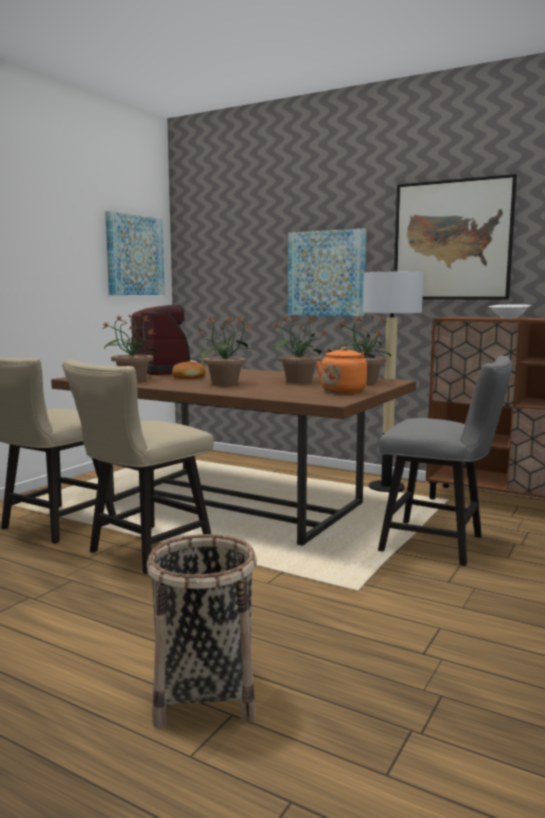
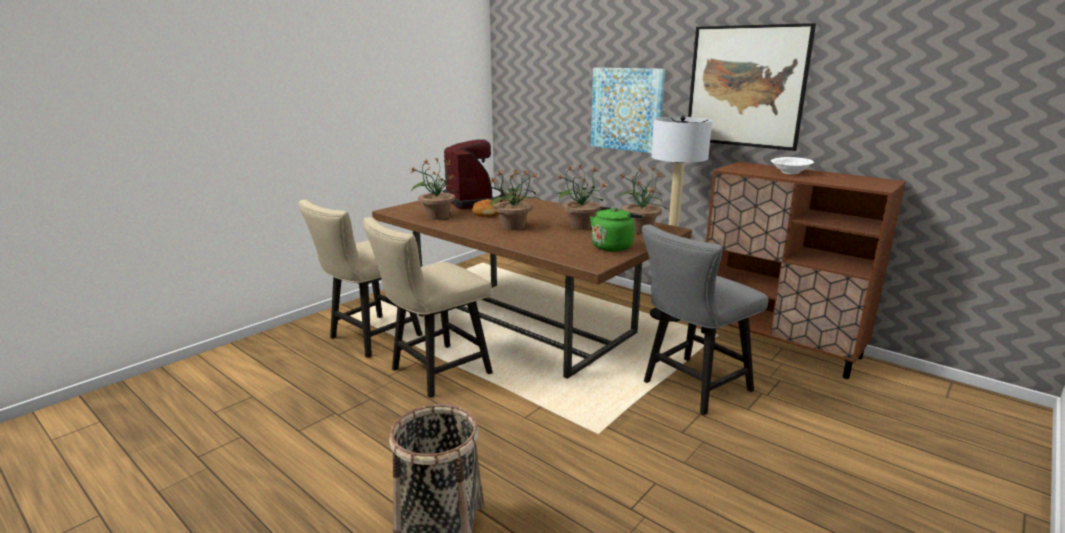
camera: 10 degrees right, 10 degrees up
picture [105,211,165,295] -> none
orange kettle [316,347,375,394] -> green kettle [590,207,643,251]
grey chair [378,356,512,566] -> grey chair turned 105 degrees clockwise [642,224,769,415]

